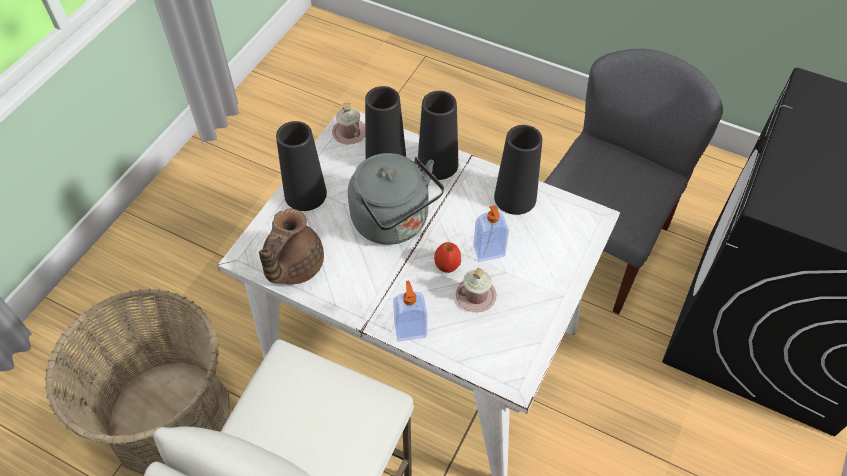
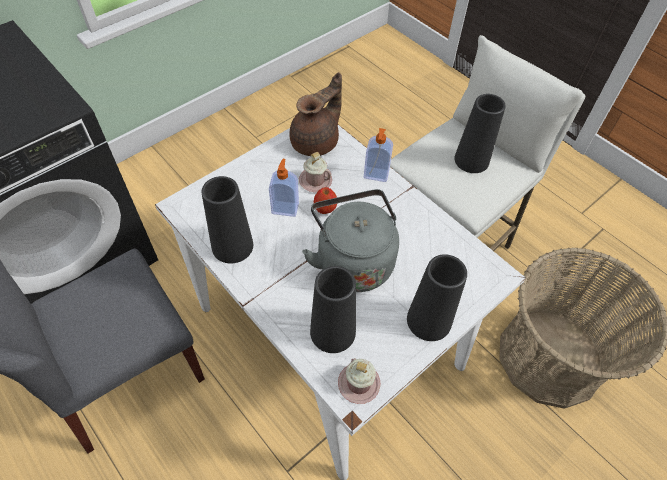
camera: 160 degrees left, 0 degrees up
brown teapot [259,209,324,284] -> brown teapot moved to [289,72,342,156]
black vase [418,91,458,180] -> black vase moved to [454,94,506,173]

